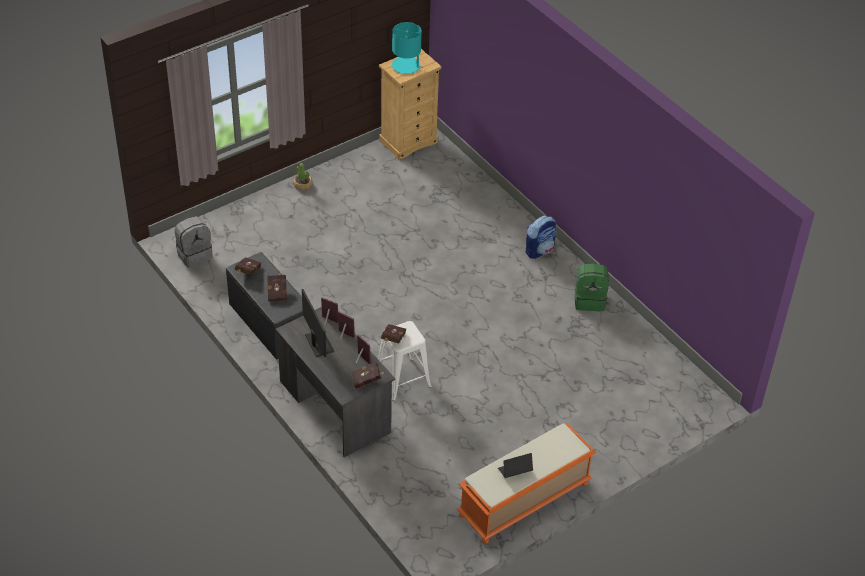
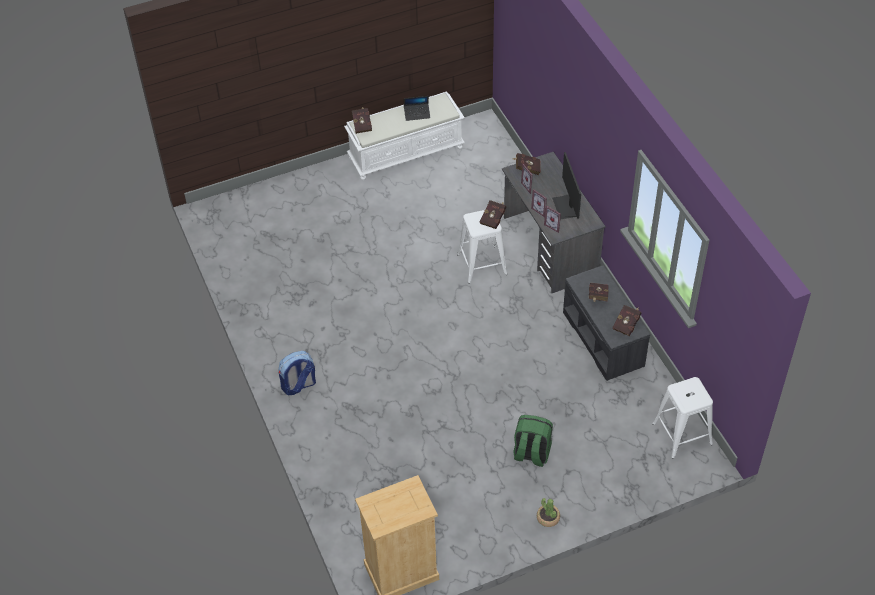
camera: 165 degrees left, 5 degrees up
grey backpack [175,216,213,268] -> white stool [652,377,713,459]
turquoise table lamp [392,22,424,74] -> none
orange bench [457,423,596,544] -> white bench [344,91,465,180]
green backpack [575,263,609,311] -> green backpack moved to [513,415,553,467]
none -> red book [352,107,372,134]

